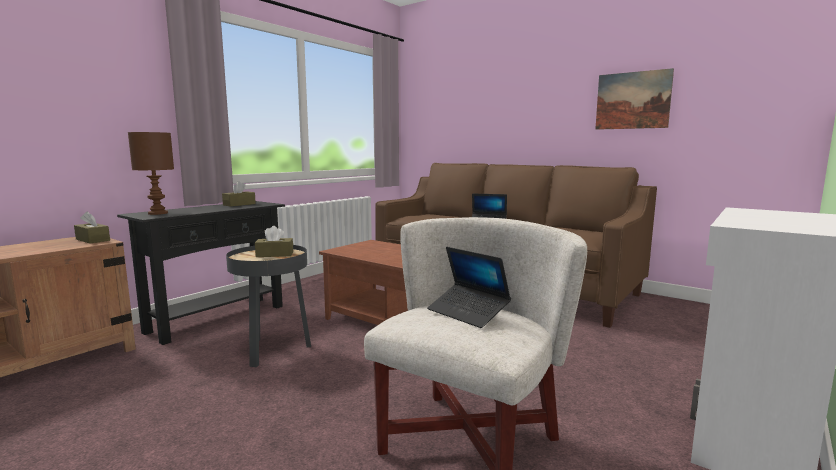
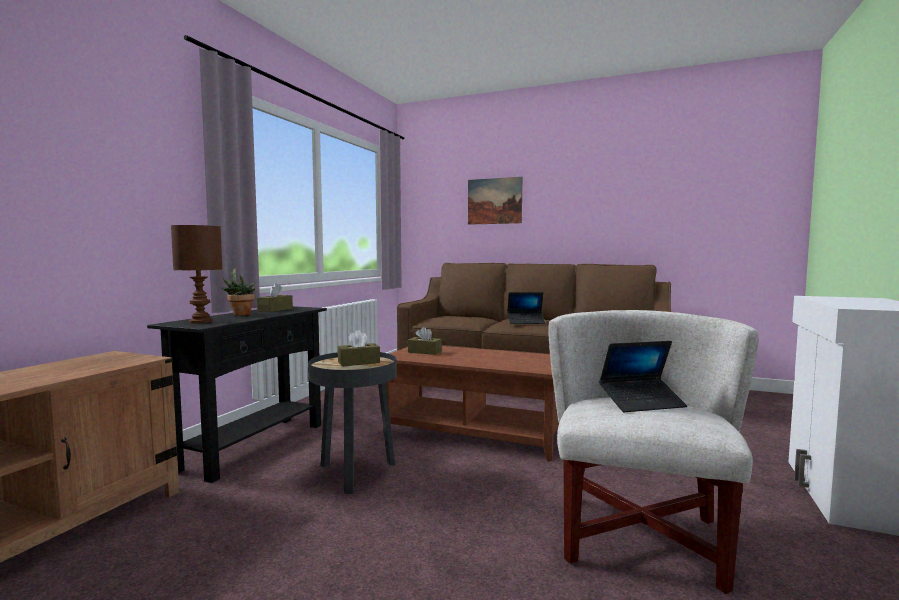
camera: 15 degrees left, 5 degrees down
brown tissue box [74,211,110,243] -> brown tissue box moved to [408,327,442,355]
laptop [427,247,511,328] -> laptop turned 45 degrees counterclockwise [599,341,687,412]
picture [595,68,674,130] -> picture moved to [468,177,522,225]
none -> potted plant [221,268,255,316]

